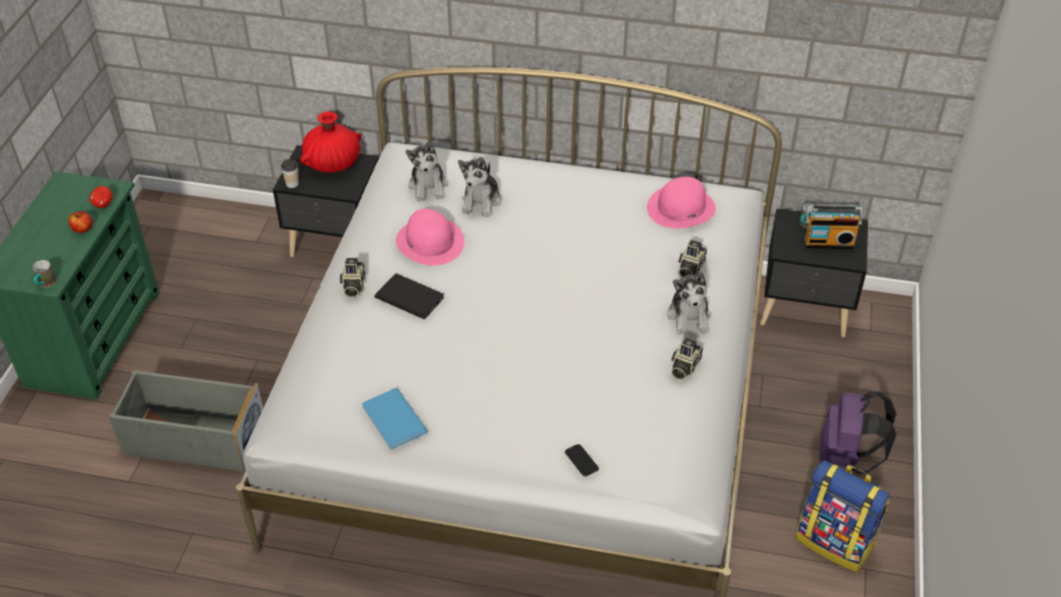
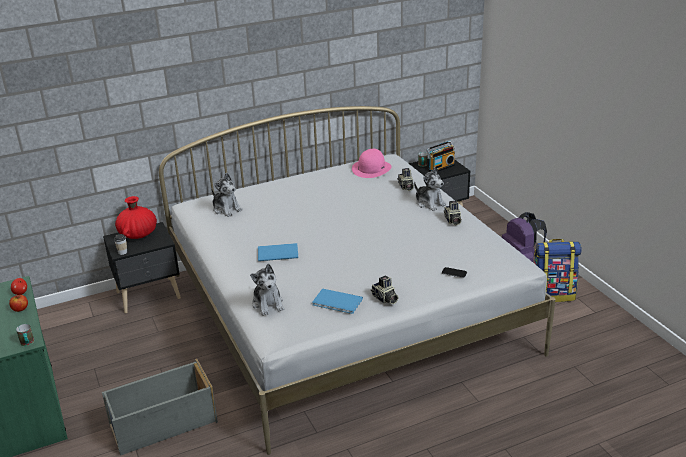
camera: 35 degrees left, 15 degrees down
camera [340,258,365,298] -> camera moved to [371,275,399,304]
black book [374,273,444,319] -> blue book [258,243,299,261]
pink hat [396,209,464,266] -> none
plush toy [458,157,501,217] -> plush toy moved to [250,264,284,316]

